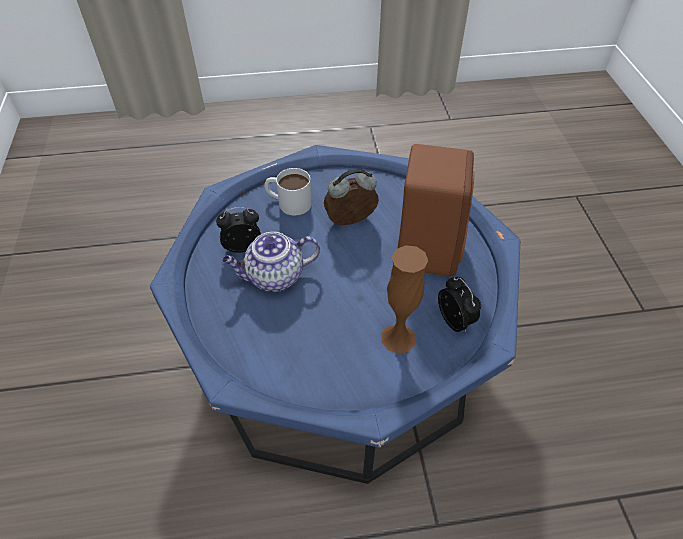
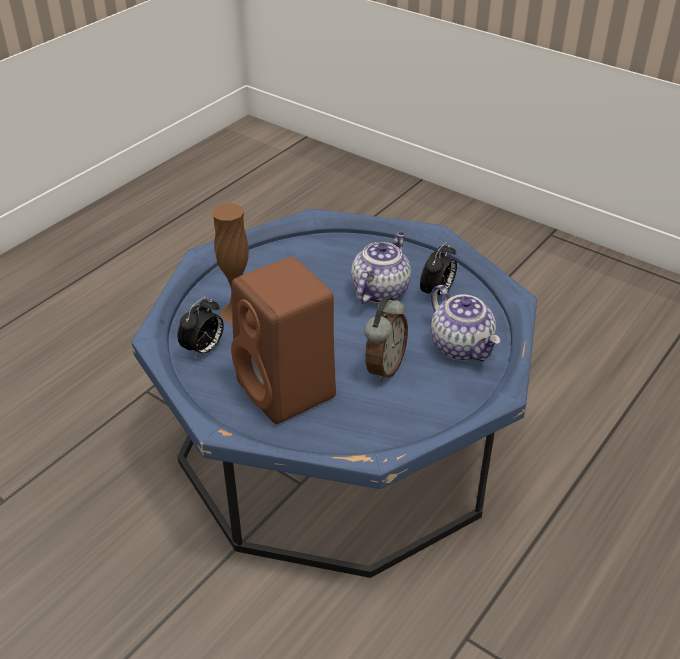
camera: 135 degrees right, 10 degrees down
white mug [264,168,312,215] -> teapot [431,285,501,361]
alarm clock [438,277,481,332] -> alarm clock turned 75 degrees counterclockwise [177,297,224,359]

